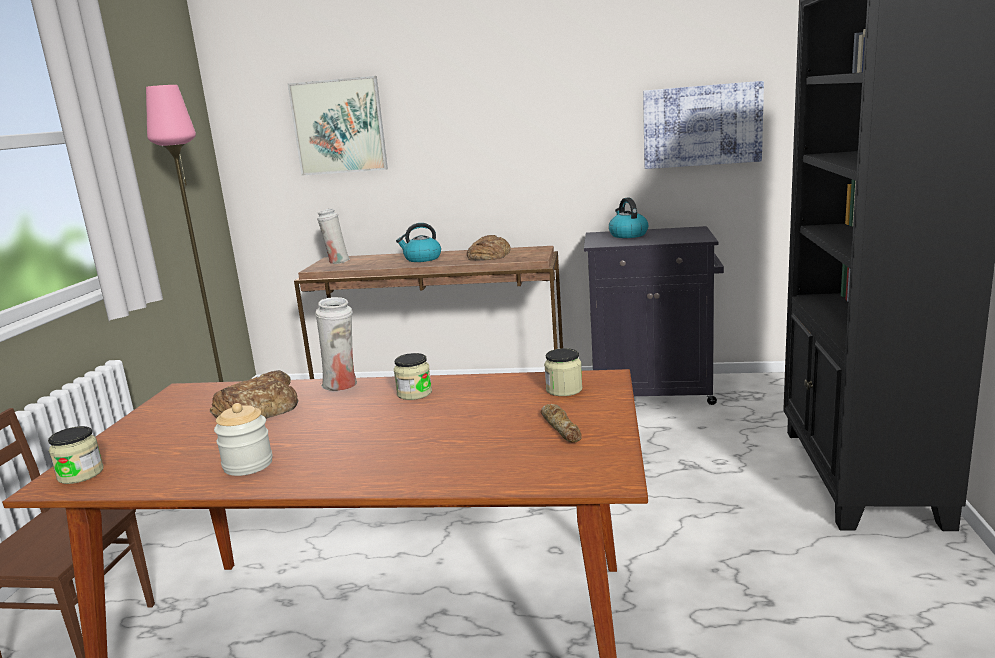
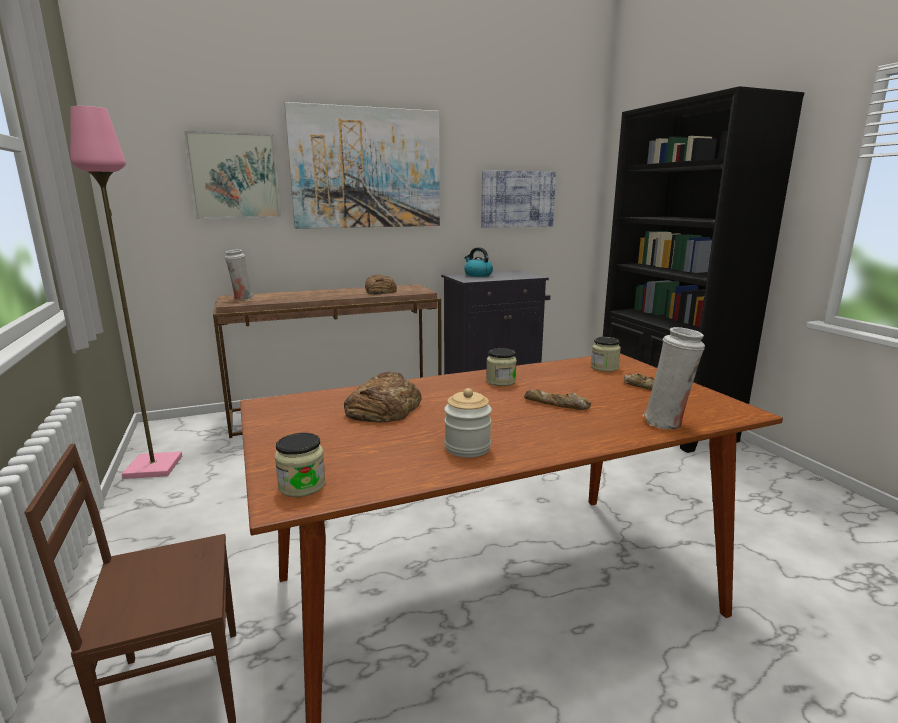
camera: 30 degrees left, 0 degrees up
white vase [315,297,357,391] -> white vase moved to [642,327,705,429]
kettle [396,223,441,262] -> none
none -> picture [284,102,440,229]
none -> bread [524,389,591,410]

